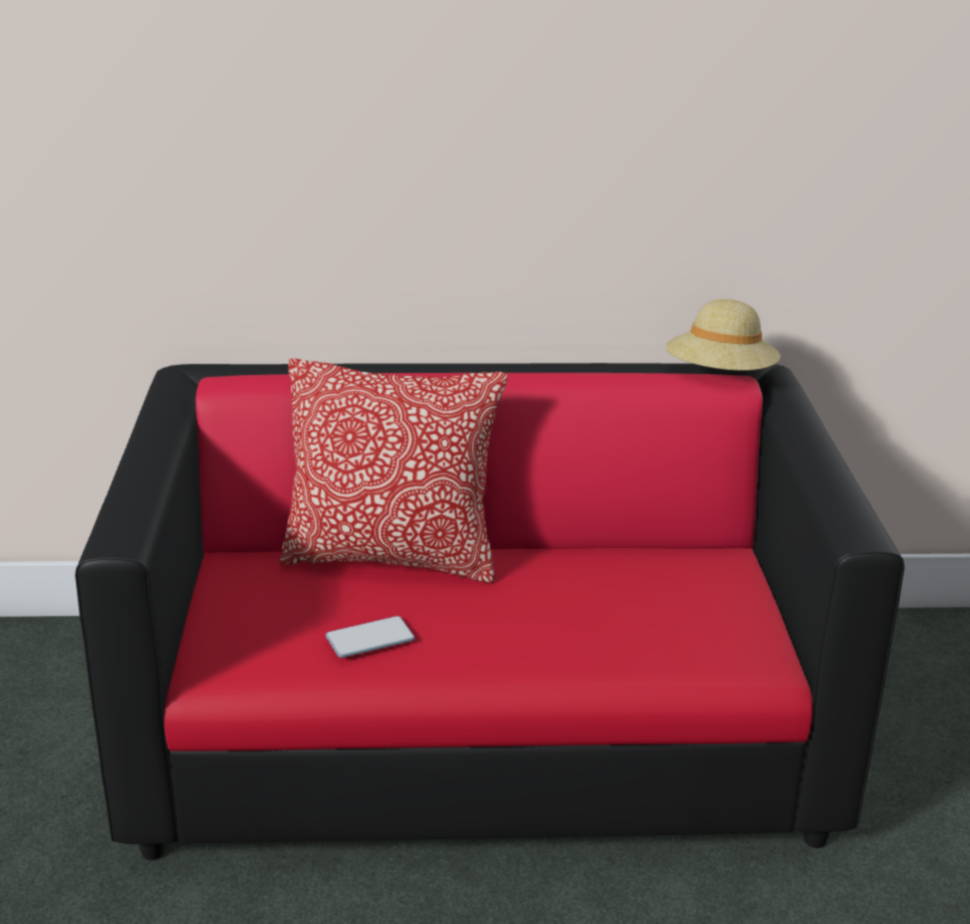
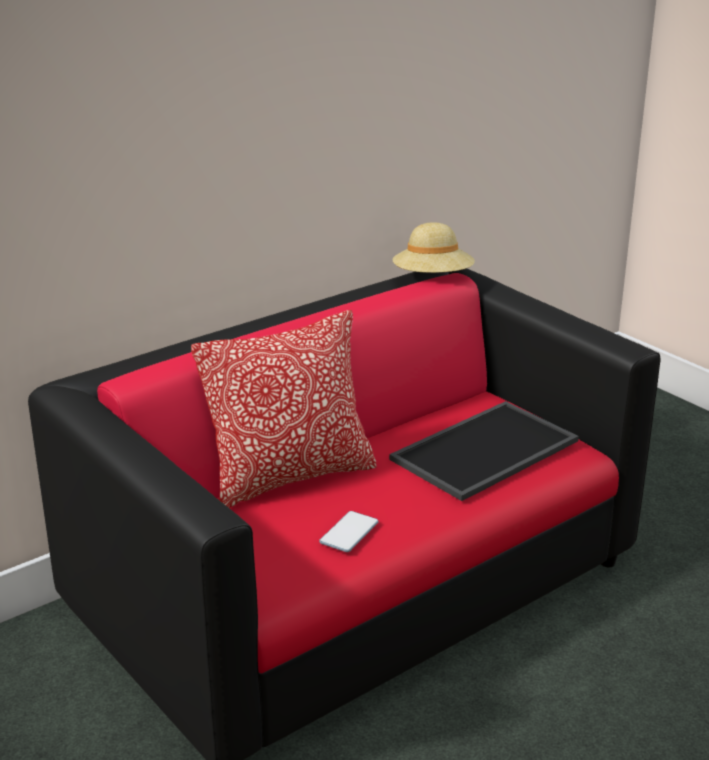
camera: 35 degrees left, 0 degrees up
none -> tray [389,401,579,501]

